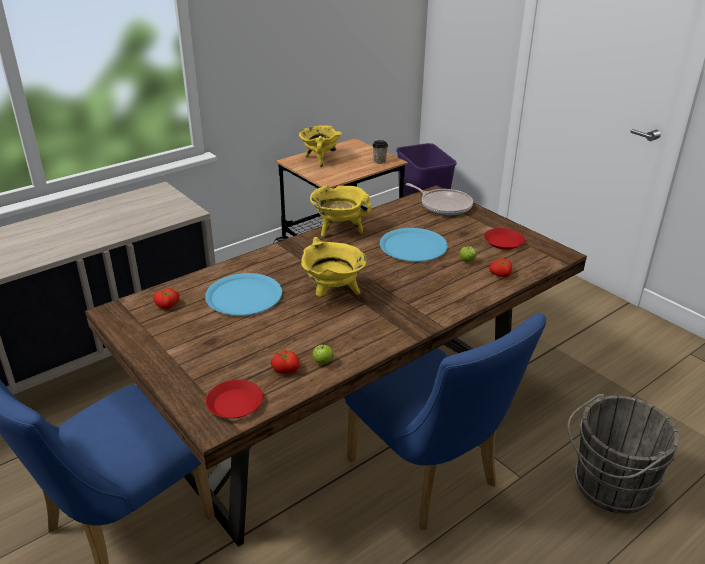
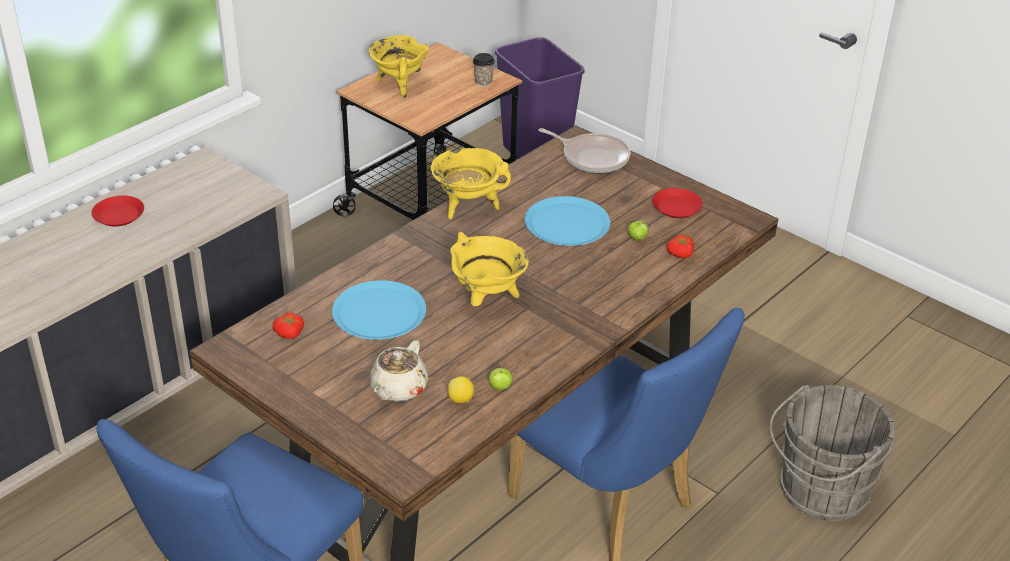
camera: 10 degrees left, 5 degrees up
red plate [206,380,263,419] -> red plate moved to [91,196,144,226]
tomato [271,350,299,374] -> lemon [448,376,474,403]
none -> beige teapot [369,340,428,402]

